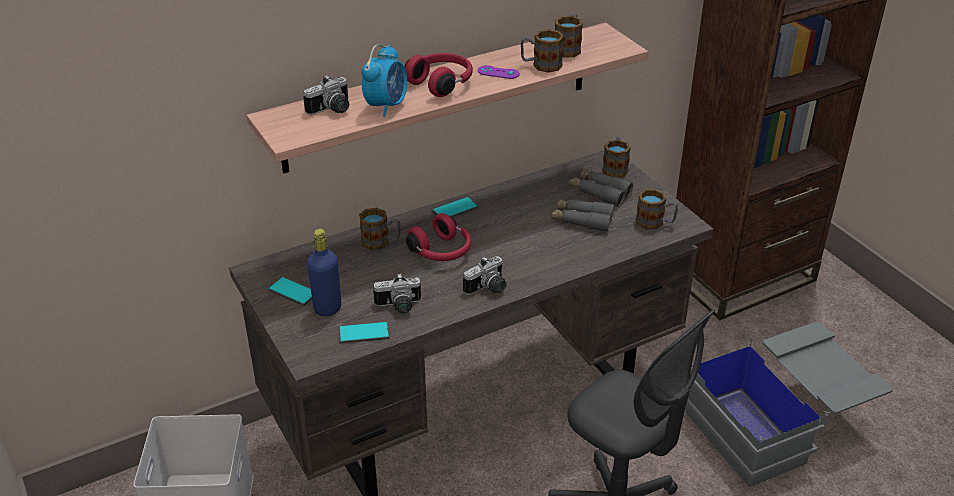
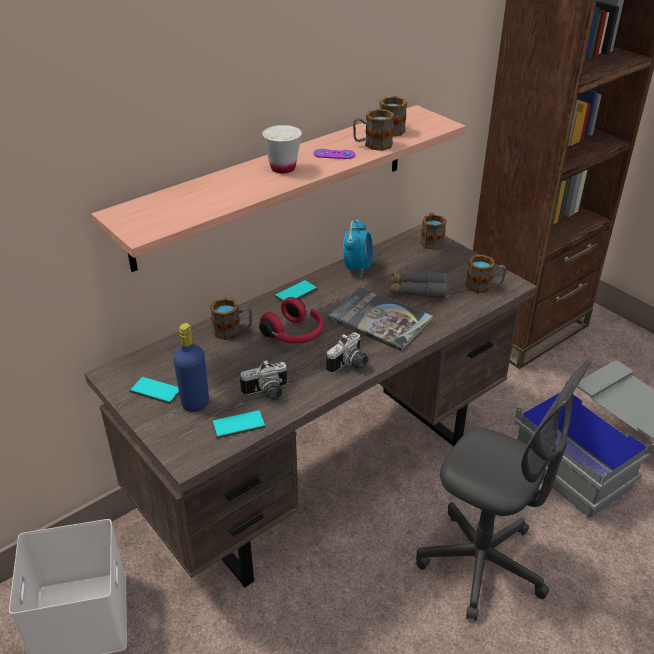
camera: 10 degrees left, 0 degrees up
camera [303,75,349,115] -> none
alarm clock [361,44,407,117] -> alarm clock moved to [343,219,373,278]
red headphones [404,53,473,97] -> white cup [262,125,302,173]
grey binoculars [569,169,633,207] -> none
none -> book [328,287,433,351]

